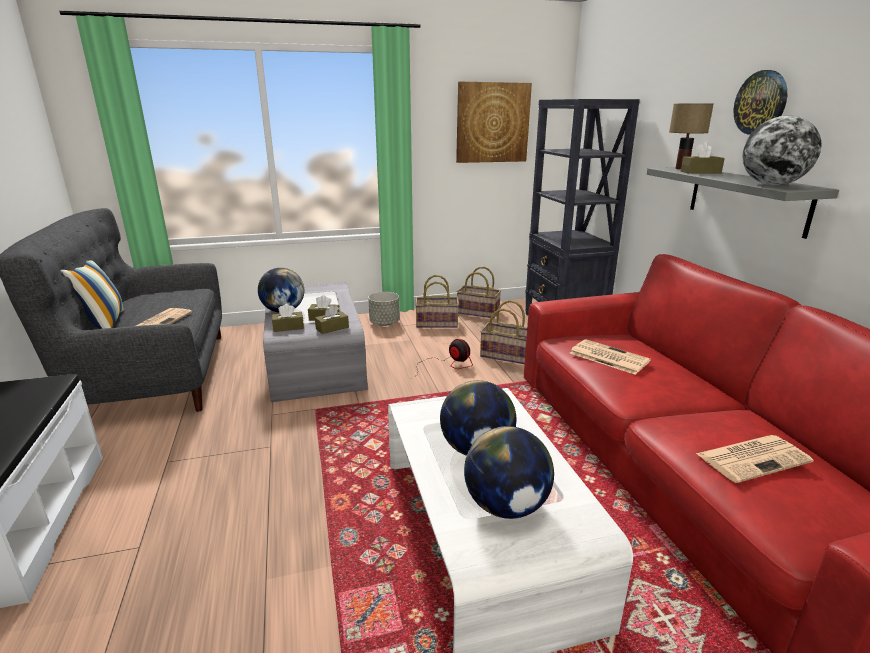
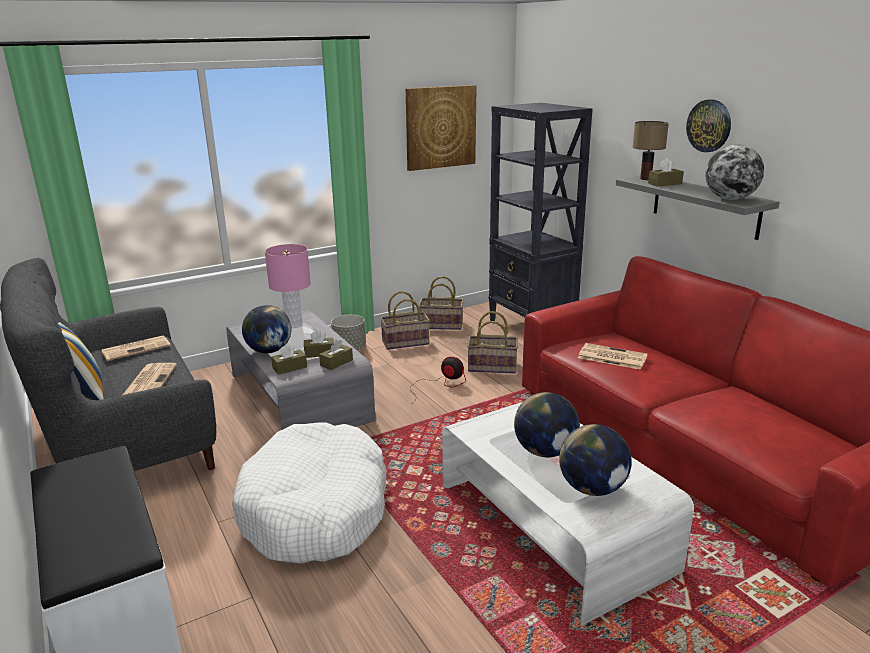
camera: 15 degrees left, 0 degrees up
newspaper [696,435,813,483] -> newspaper moved to [102,335,171,361]
none -> white dog bed [232,422,386,564]
none -> pink table lamp [265,244,311,328]

